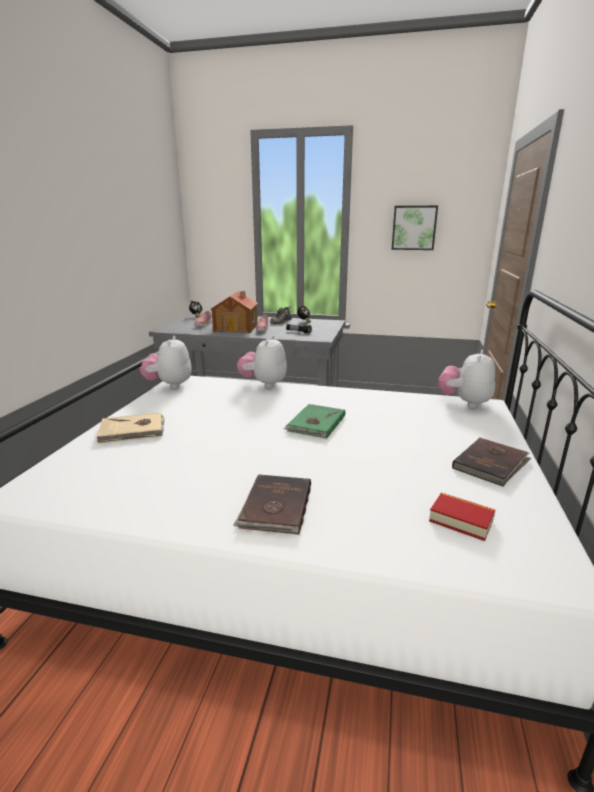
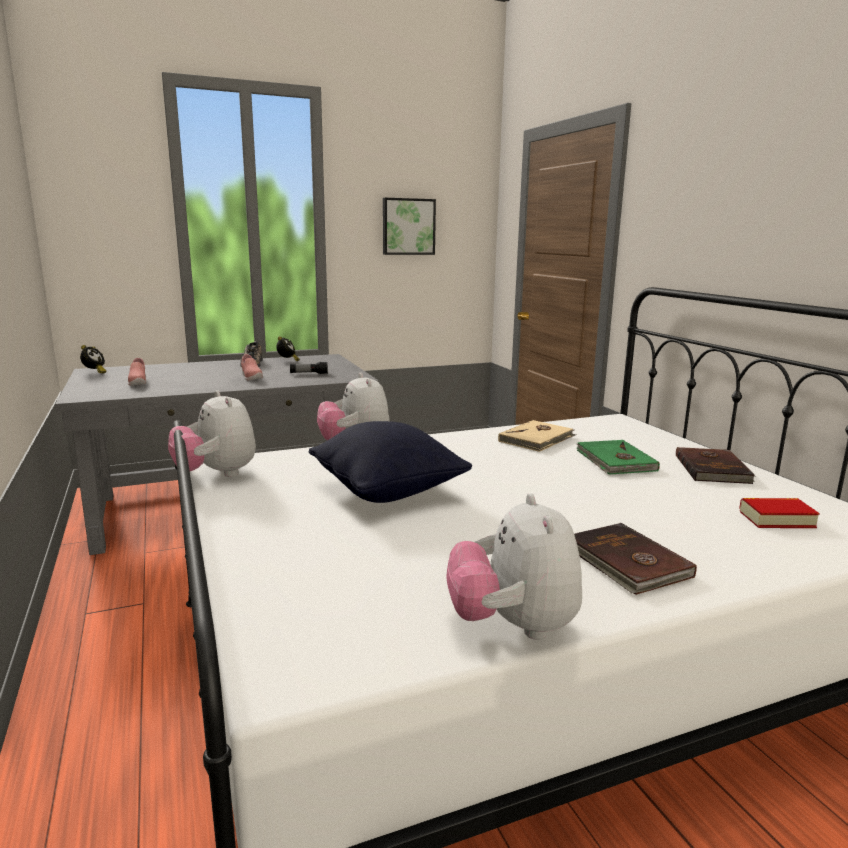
camera: 35 degrees left, 5 degrees down
beige book [96,413,164,443] -> beige book moved to [498,420,577,452]
toy house [211,291,258,333] -> none
green book [284,404,345,439] -> green book moved to [577,440,660,475]
plush toy [438,350,495,408] -> plush toy moved to [447,494,582,640]
none -> black pillow [308,421,472,503]

